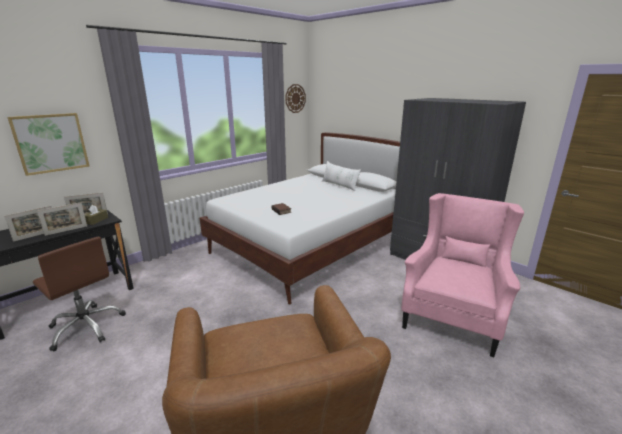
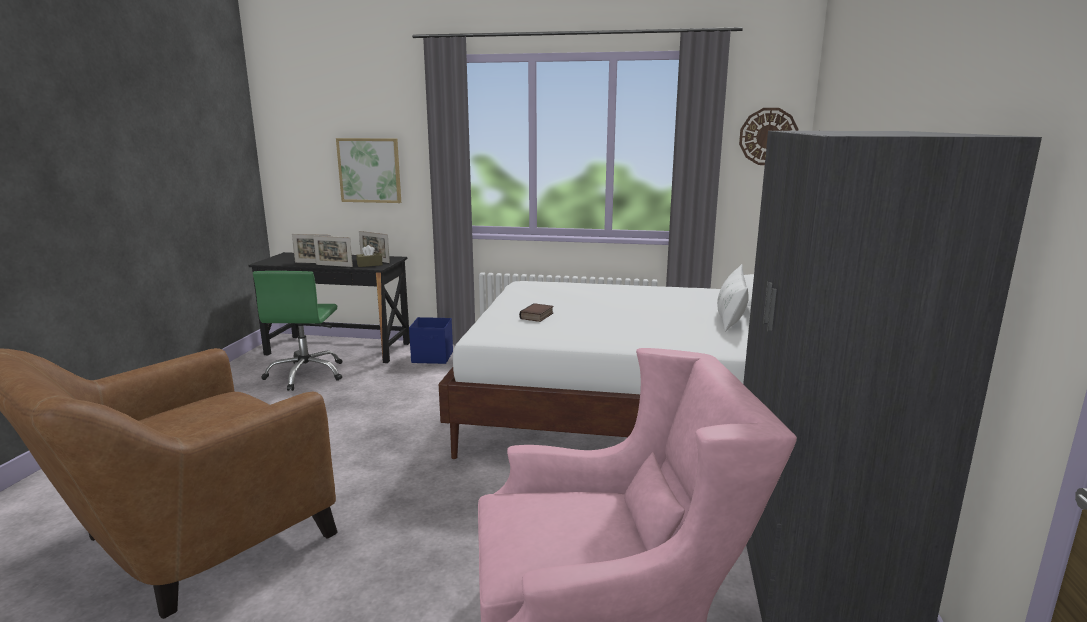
camera: 55 degrees right, 5 degrees down
brown office chair [33,237,126,351] -> green office chair [253,271,342,391]
none -> blue storage box [409,317,453,364]

